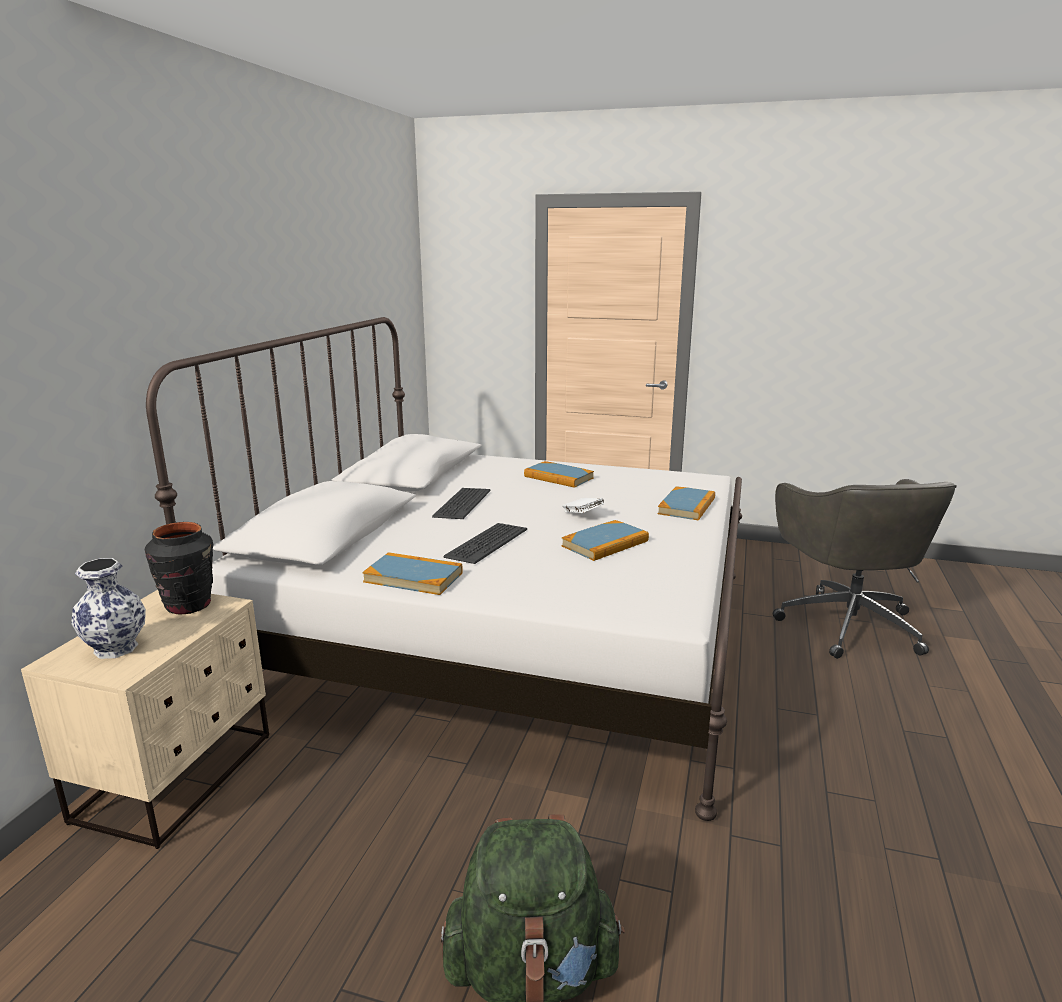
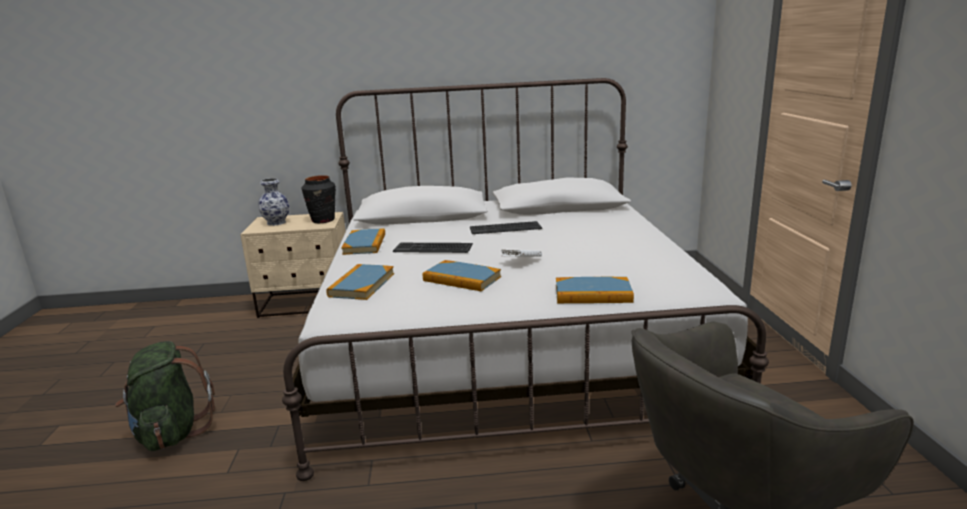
camera: 70 degrees right, 0 degrees up
book [524,461,594,488] -> book moved to [326,264,394,300]

